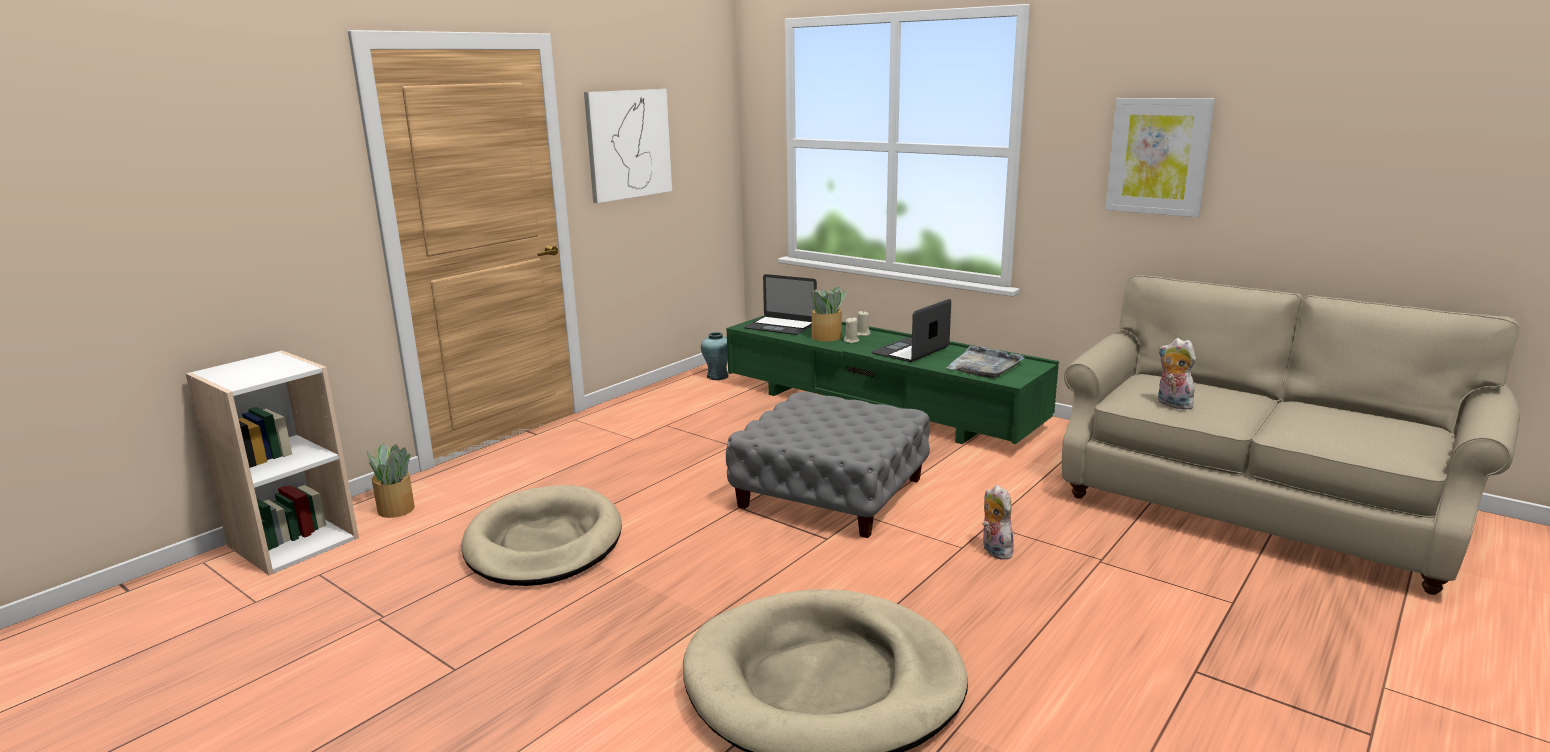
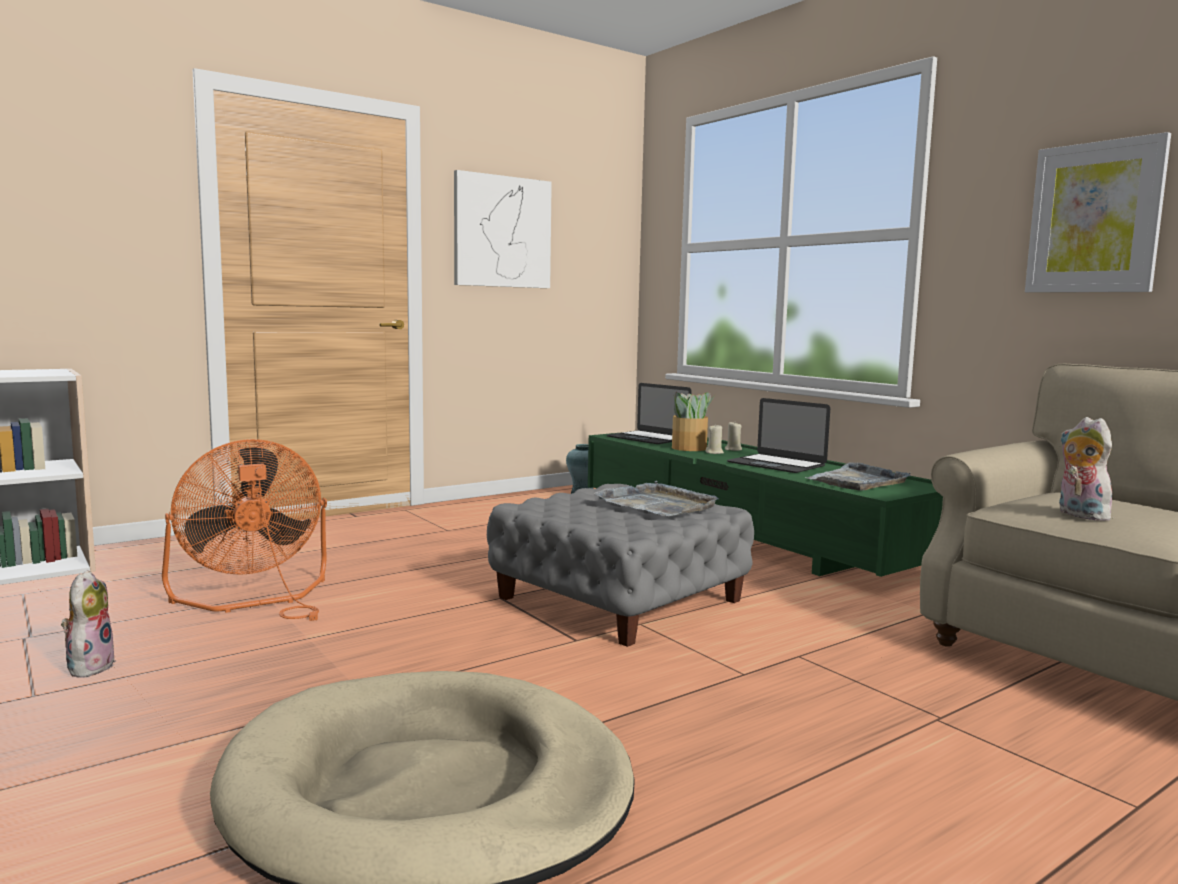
camera: 15 degrees right, 10 degrees down
potted plant [367,443,415,518] -> none
beige dog bed [461,485,622,586] -> orange fan [162,439,327,621]
laptop [871,299,951,362] -> laptop turned 105 degrees counterclockwise [727,398,830,473]
plush toy [983,485,1014,560] -> plush toy moved to [61,570,116,678]
none -> grey tray [594,481,719,516]

